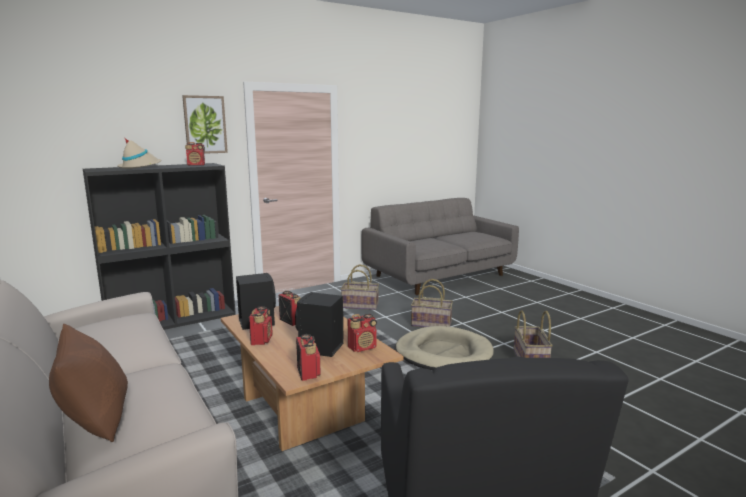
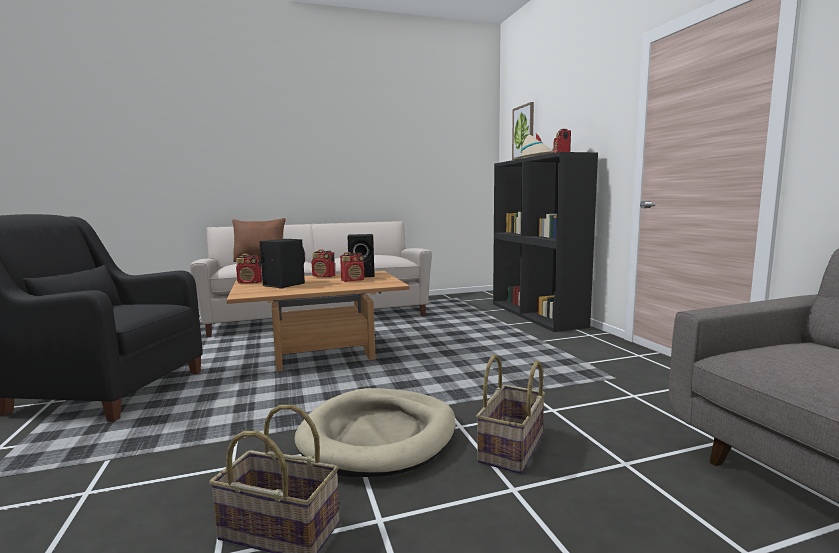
camera: 105 degrees right, 5 degrees down
picture [182,95,228,154] -> picture moved to [512,102,534,160]
basket [341,264,379,310] -> none
radio [348,314,377,352] -> none

